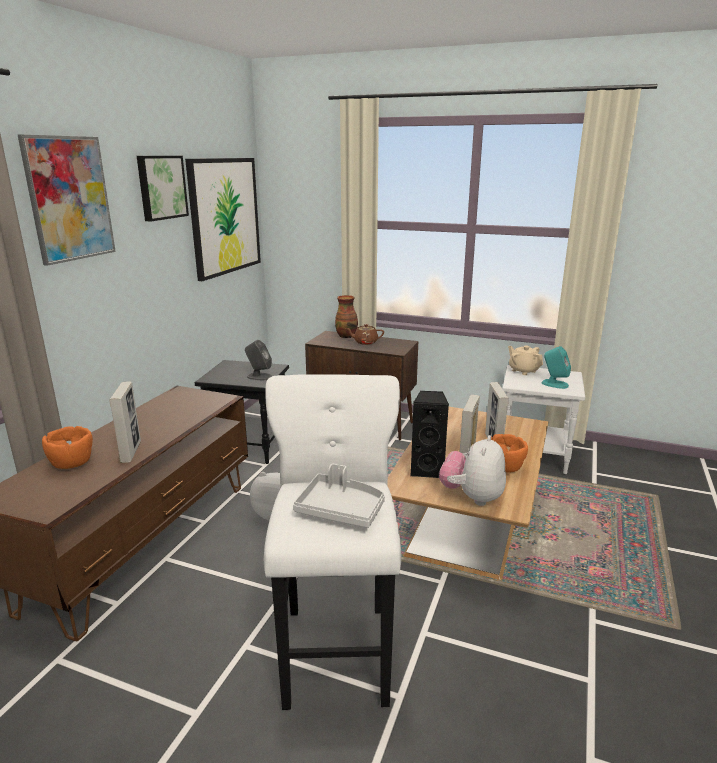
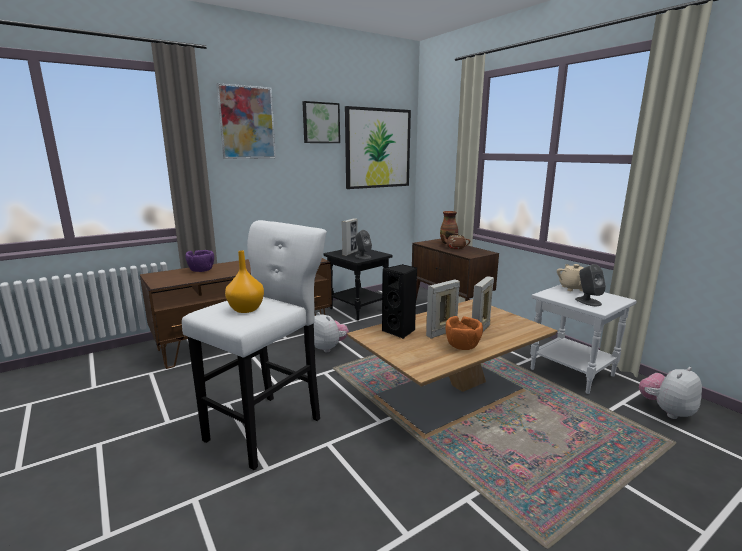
camera: 35 degrees right, 5 degrees down
orange bowl [42,426,93,469] -> purple bowl [185,250,214,272]
picture frame [109,382,141,463] -> picture frame moved to [342,218,358,256]
grey tray [293,464,385,528] -> orange vase [225,251,264,313]
plush toy [439,435,506,506] -> plush toy moved to [639,367,702,419]
turquoise speaker [541,346,571,389] -> grey speaker [575,264,606,306]

